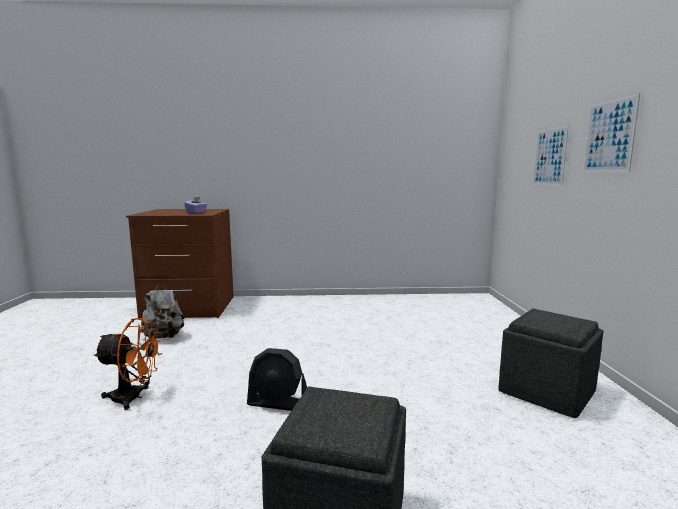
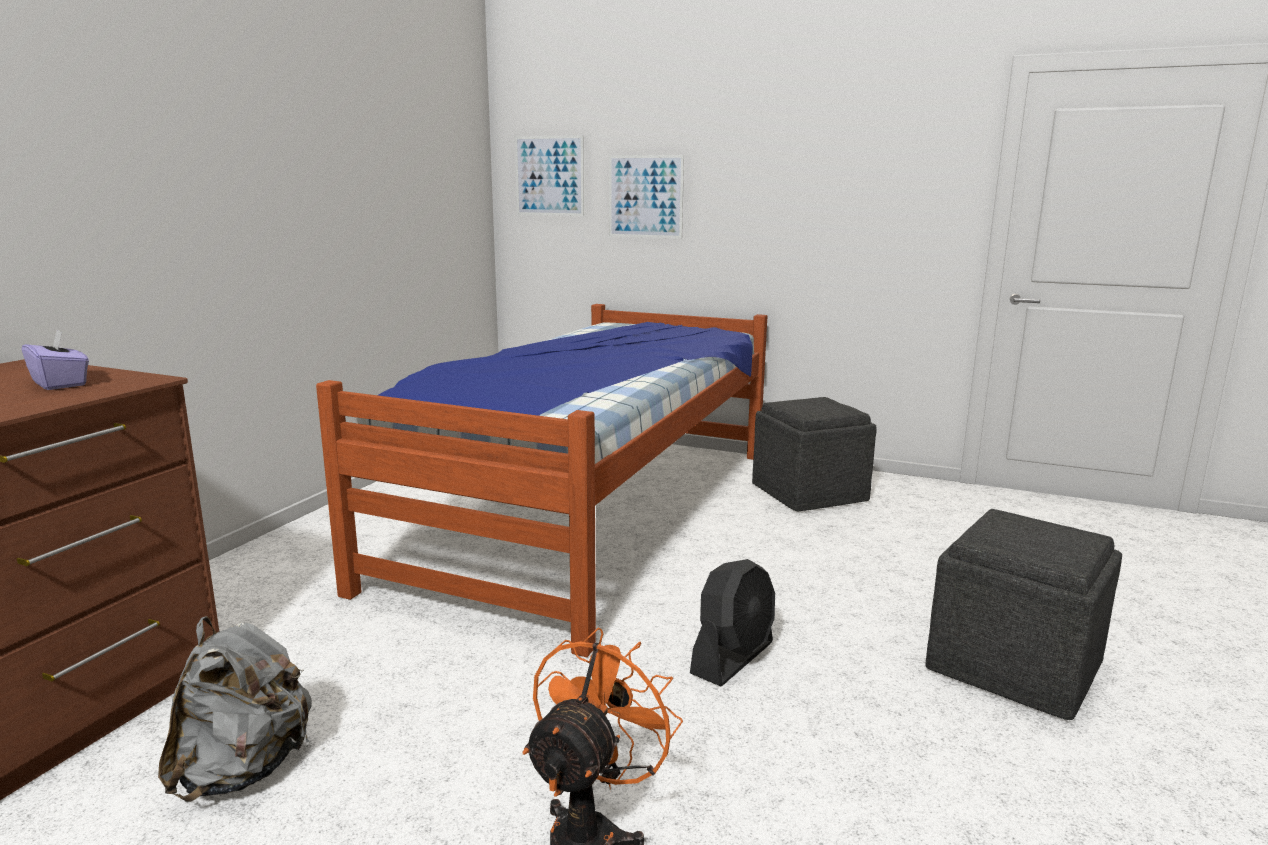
camera: 65 degrees left, 5 degrees up
picture [583,93,640,172] -> picture moved to [515,135,584,216]
none -> bed [316,304,767,657]

